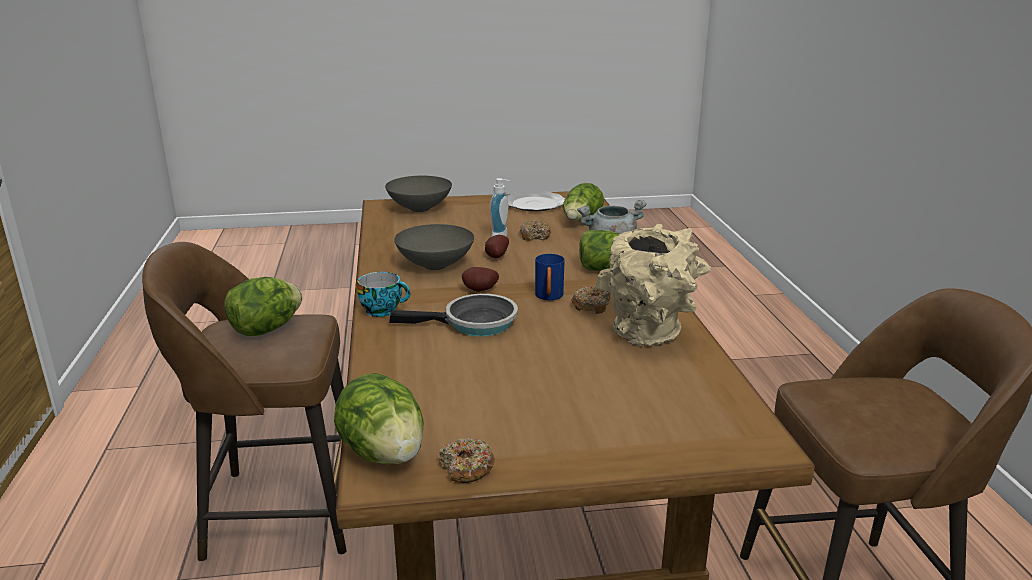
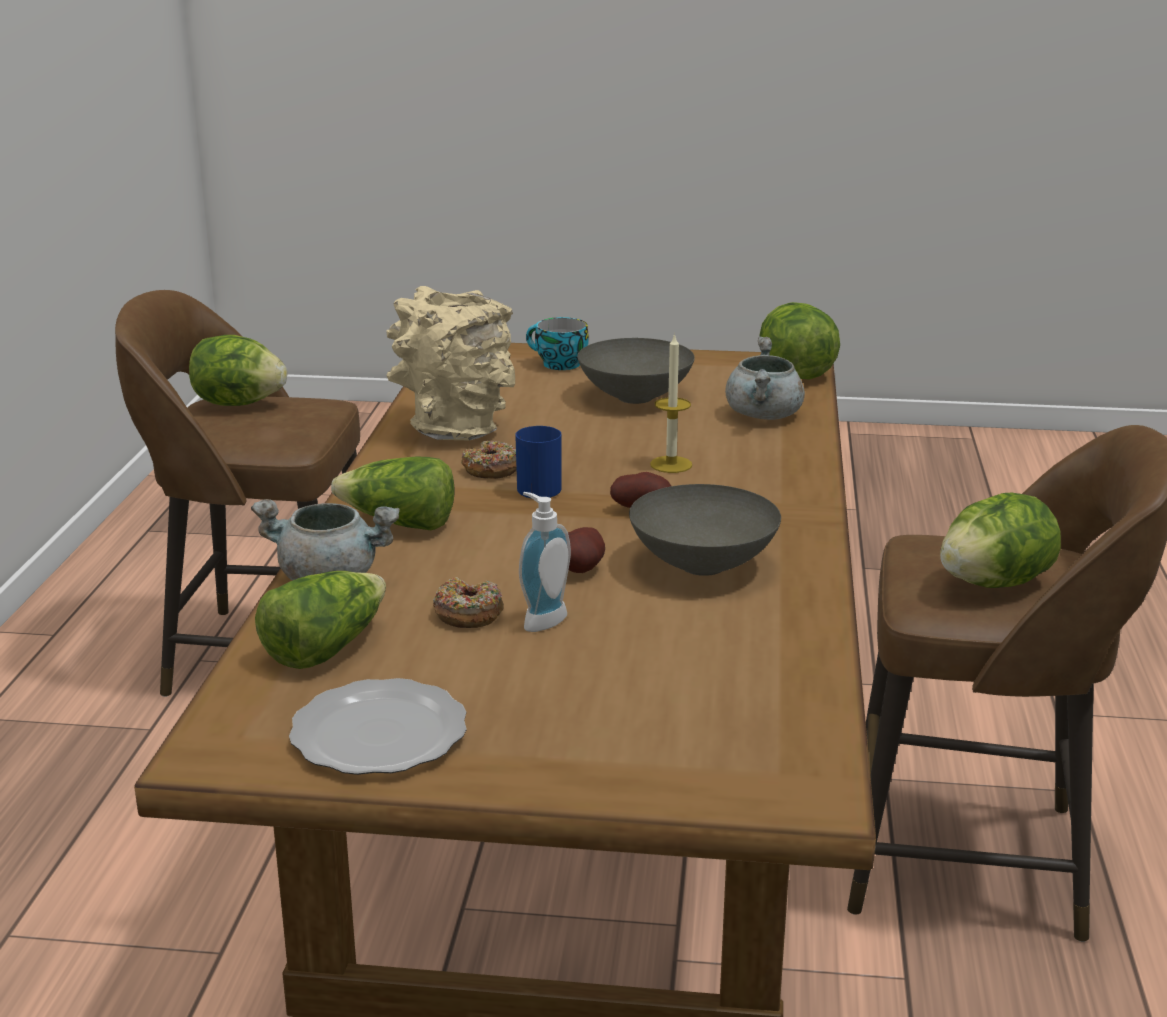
camera: 165 degrees left, 0 degrees up
cup [357,272,410,317] -> cup moved to [526,317,589,370]
grey bowl [385,176,452,212] -> grey bowl moved to [577,338,695,404]
frying pan [389,294,518,337] -> candle [650,333,692,473]
donut [439,438,495,483] -> none
none -> lettuce [189,335,287,406]
none -> grey cooking pot [725,336,805,420]

